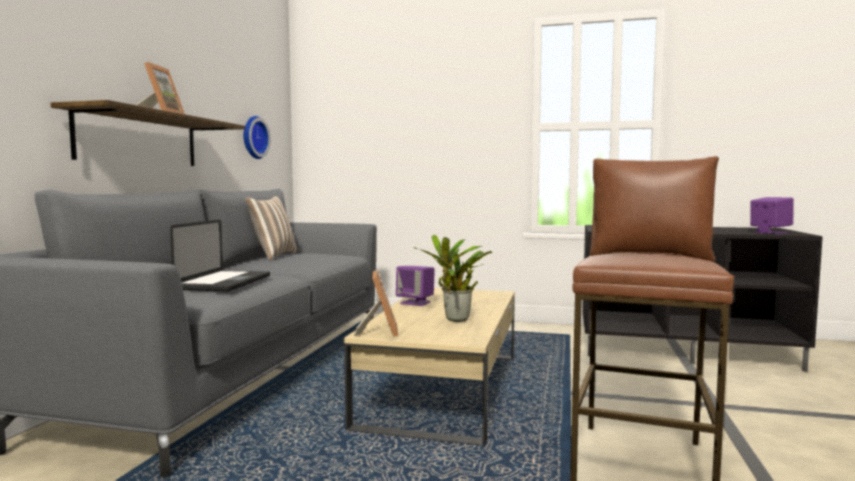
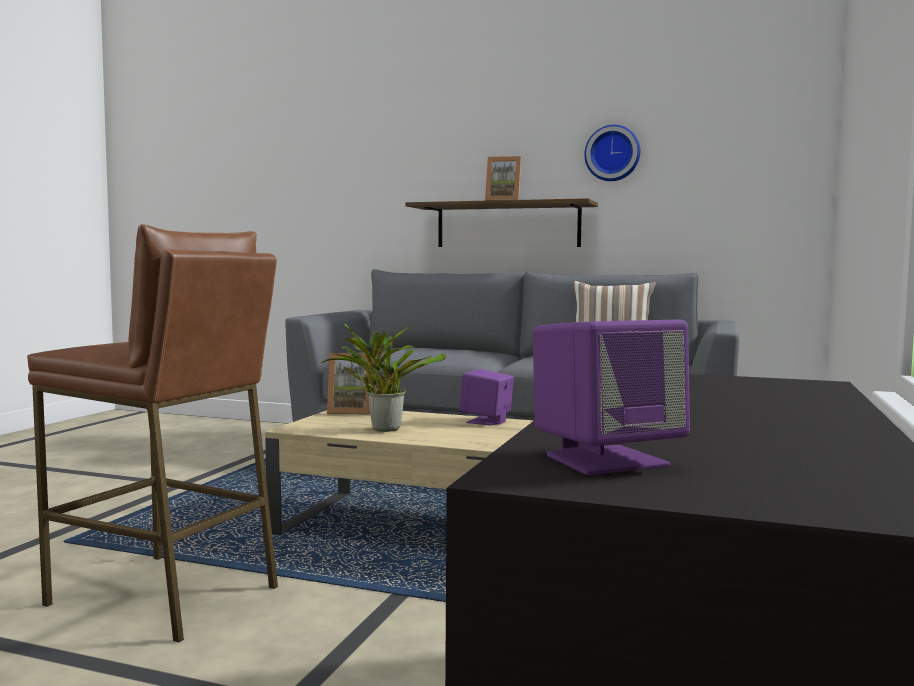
camera: 95 degrees right, 0 degrees up
laptop [170,220,270,291] -> none
wall clock [243,116,271,159] -> wall clock moved to [584,125,640,181]

